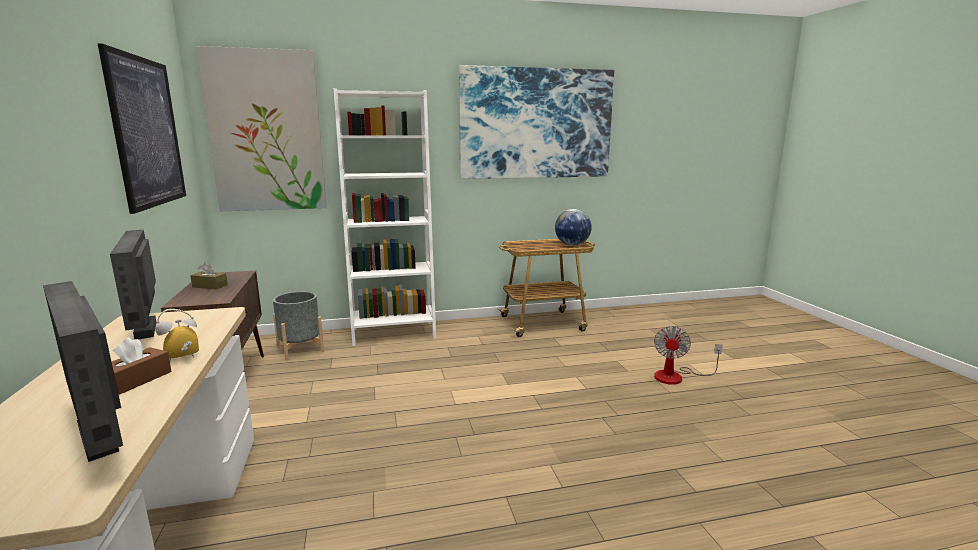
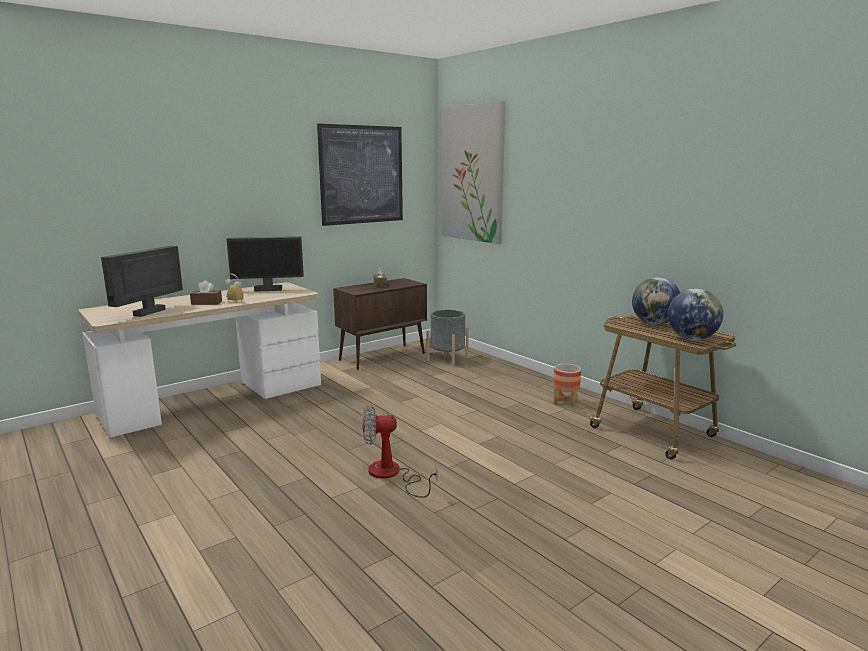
camera: 65 degrees right, 0 degrees up
monitor [110,230,156,340] -> monitor turned 135 degrees counterclockwise [227,236,304,292]
white bookcase [334,88,436,346] -> none
picture [459,65,614,179] -> none
fan [654,326,723,385] -> fan moved to [363,405,437,498]
none -> planter [553,364,581,407]
none -> globe [632,278,680,325]

